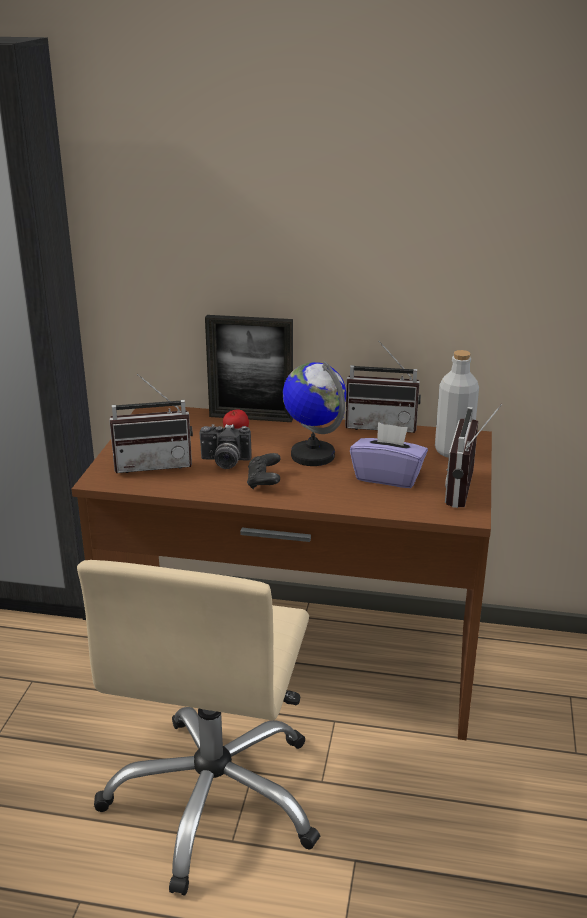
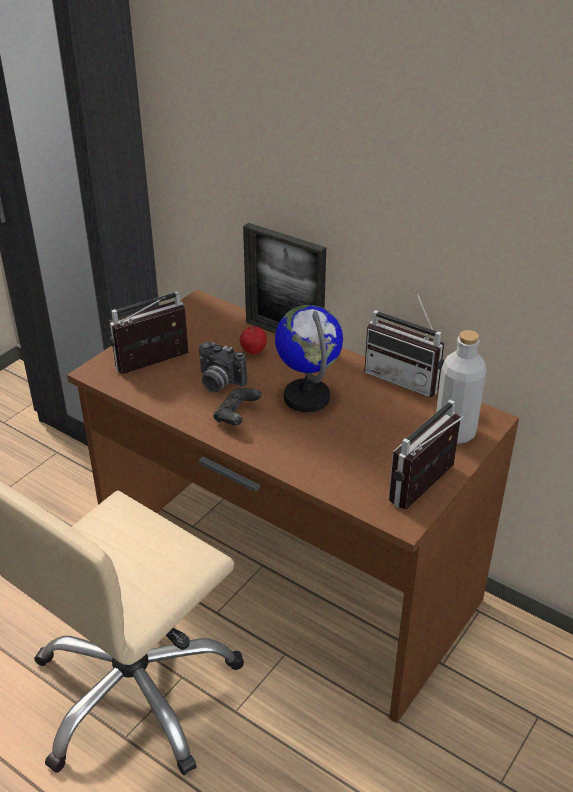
camera: 25 degrees right, 10 degrees up
radio [109,374,193,473] -> radio turned 135 degrees clockwise [109,291,189,374]
purple tissue box [350,422,428,488] -> none

